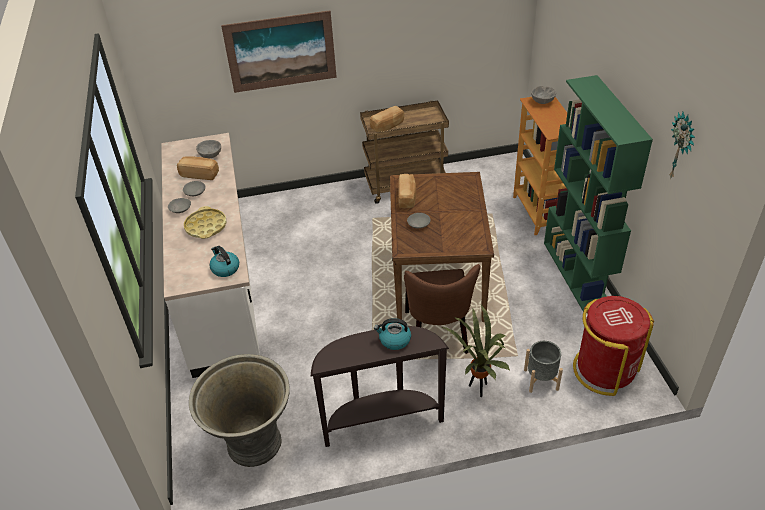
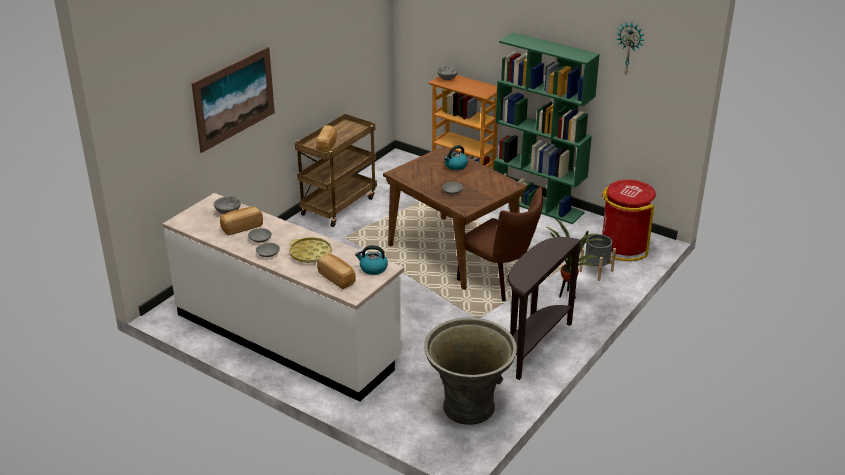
camera: 45 degrees left, 10 degrees down
kettle [374,318,411,350] -> kettle moved to [444,145,468,170]
bread [398,174,416,208] -> bread moved to [317,254,356,289]

